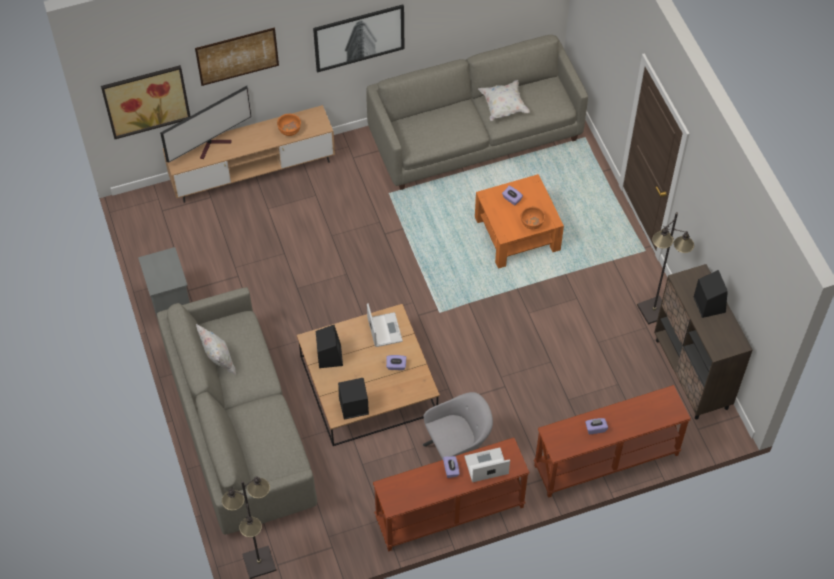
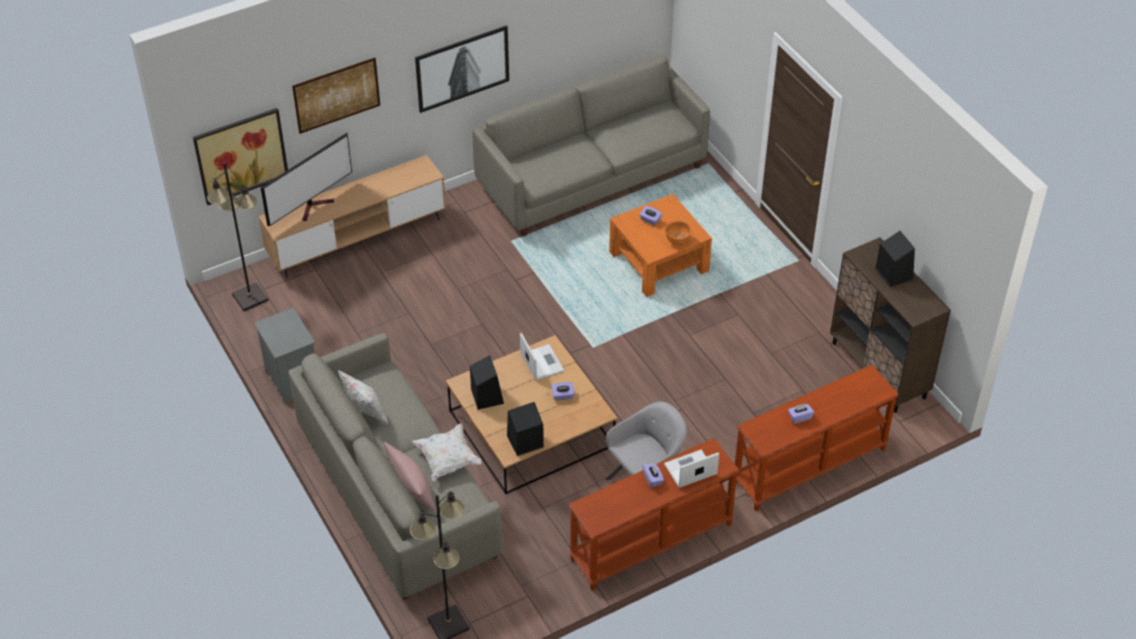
camera: 10 degrees left, 10 degrees down
orange bowl [277,114,301,136] -> none
white pillow [478,80,530,121] -> white pillow moved to [412,424,482,481]
black floor lamp [637,212,694,325] -> black floor lamp moved to [207,162,268,311]
none -> pink pillow [384,442,436,513]

